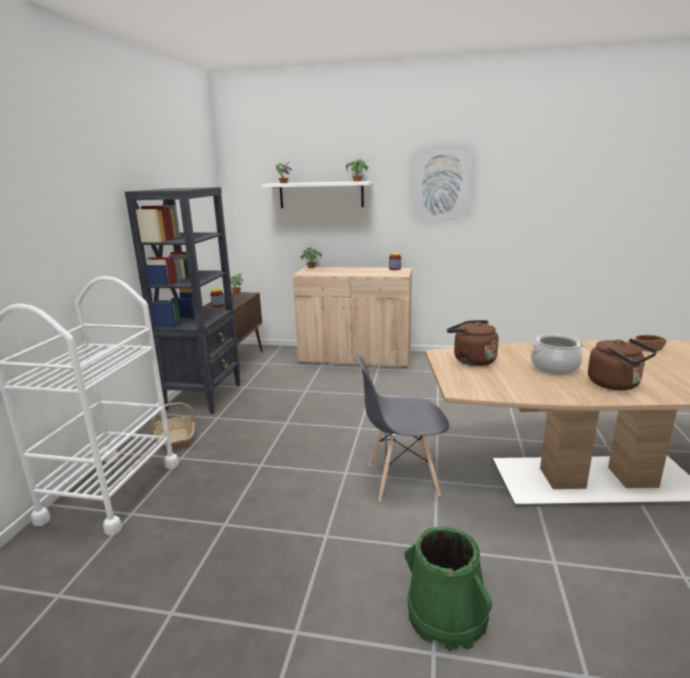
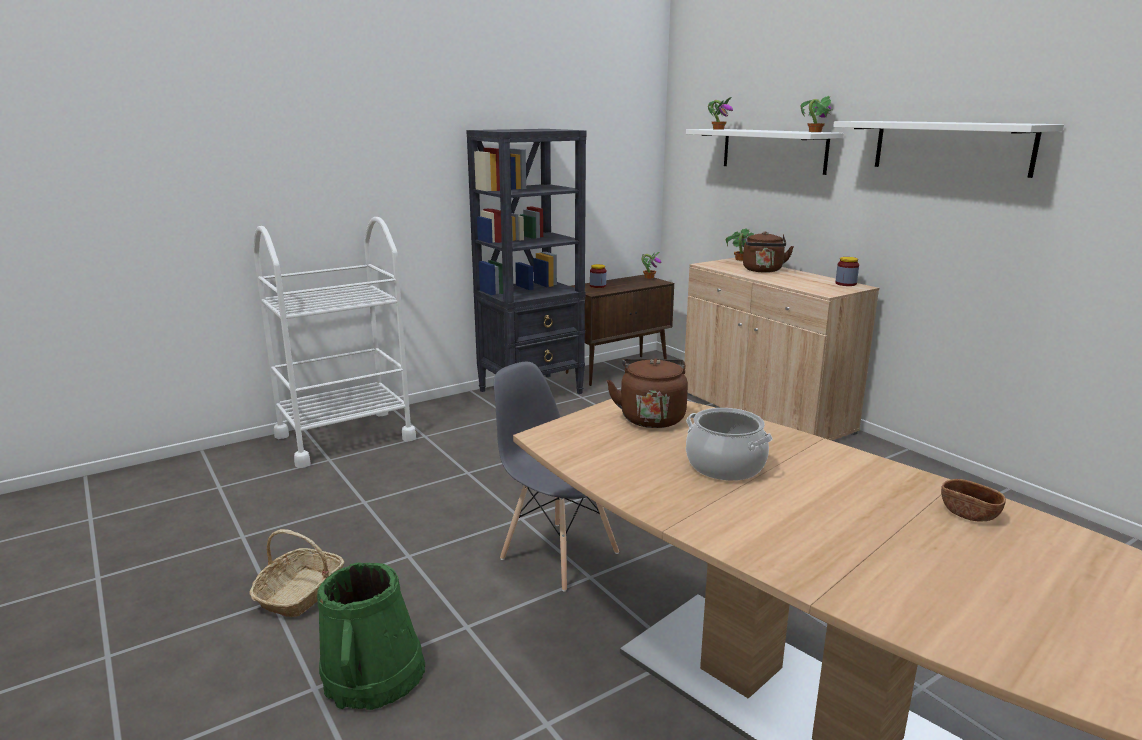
camera: 45 degrees right, 0 degrees up
basket [152,402,195,451] -> basket moved to [249,529,345,617]
picture [414,150,472,219] -> white shelf [833,121,1064,178]
brown kettle [588,338,657,390] -> brown kettle moved to [743,231,794,273]

